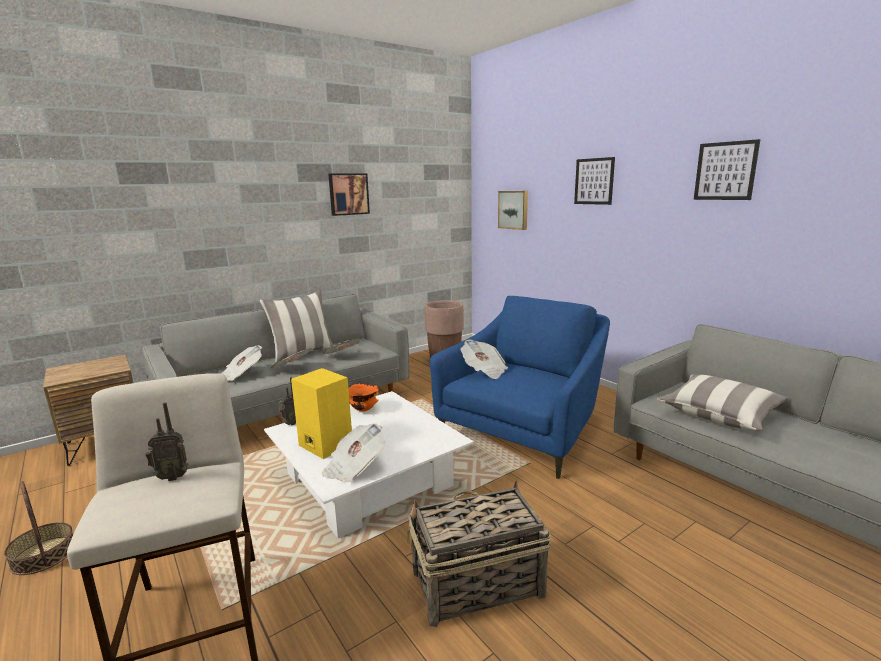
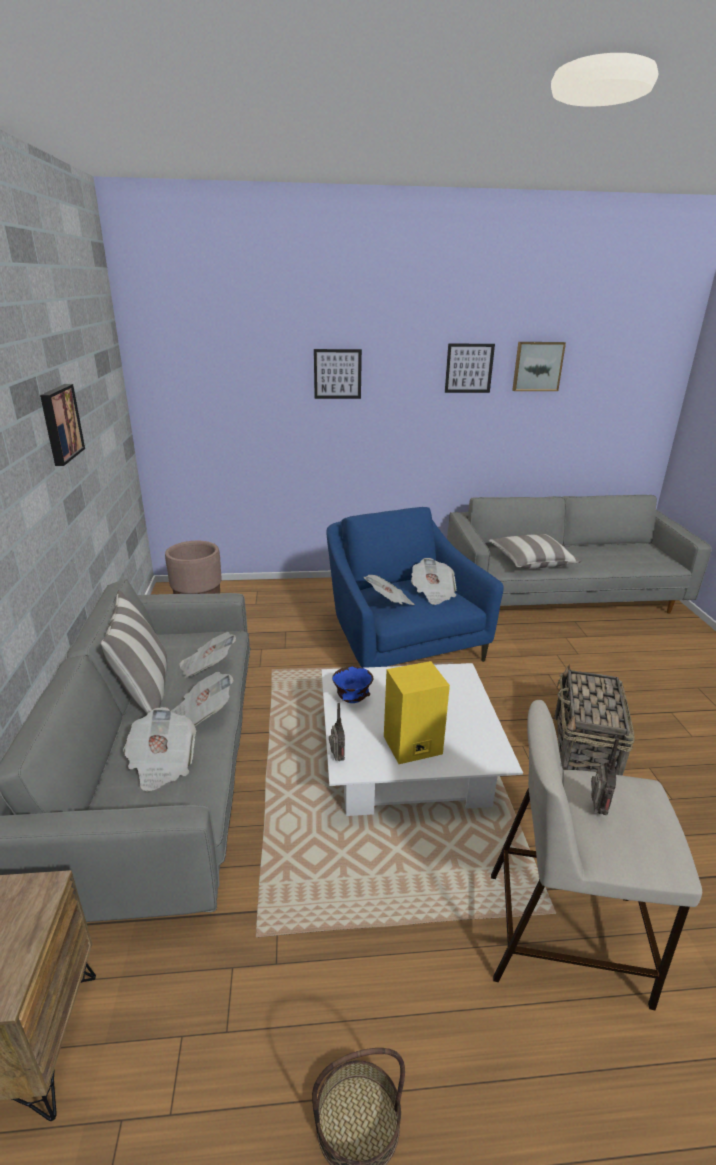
camera: 60 degrees left, 10 degrees up
newspaper [322,424,385,482] -> newspaper moved to [411,558,456,605]
orange bowl [348,383,379,412] -> blue bowl [332,666,373,703]
picture [498,191,528,230] -> picture moved to [512,342,566,391]

